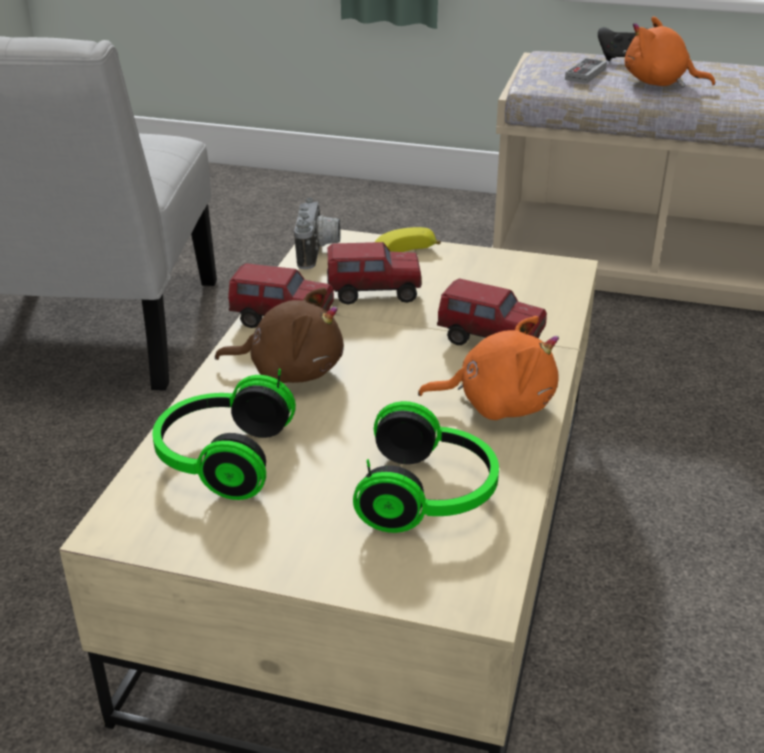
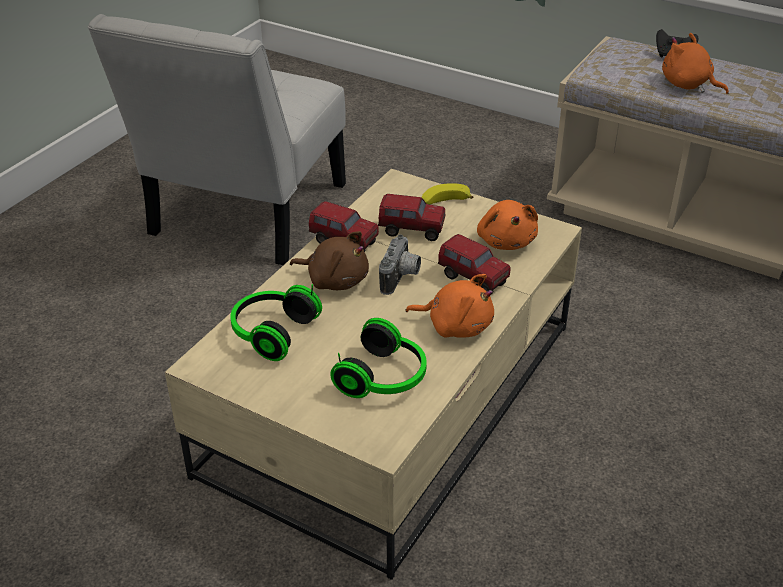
camera: 15 degrees right, 5 degrees up
camera [294,198,341,269] -> camera moved to [379,234,421,295]
game controller [565,58,607,84] -> none
none -> orange plush toy [477,200,538,250]

